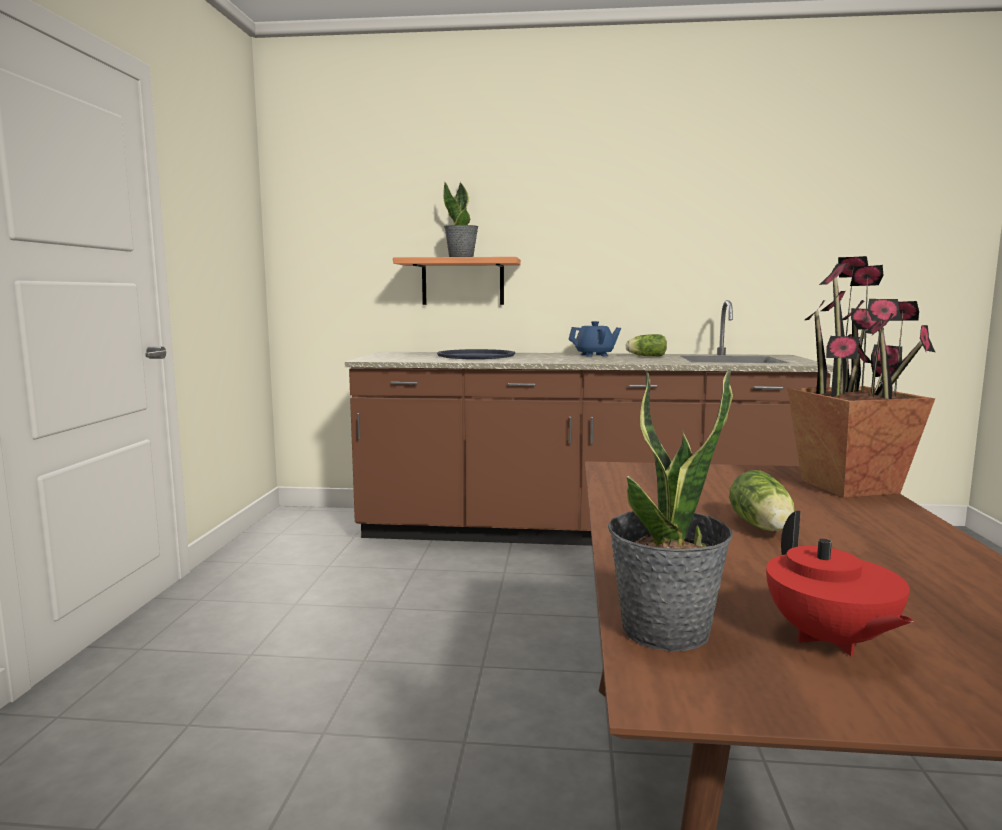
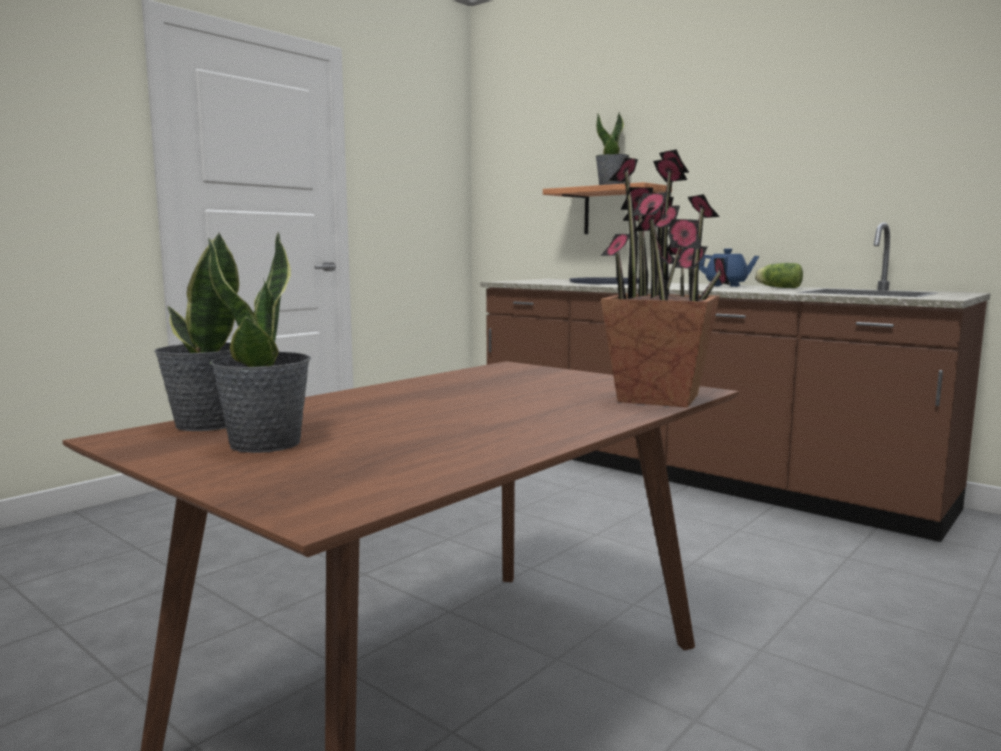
camera: 35 degrees right, 0 degrees up
lettuce [729,470,795,531] -> none
red teapot [766,511,913,656] -> potted plant [208,232,311,453]

